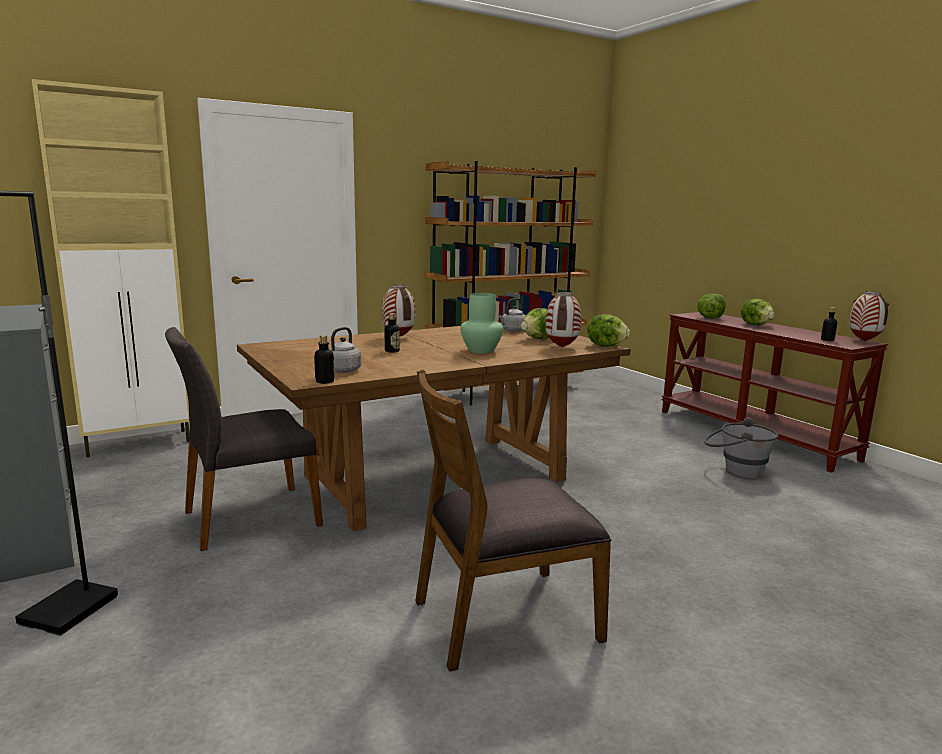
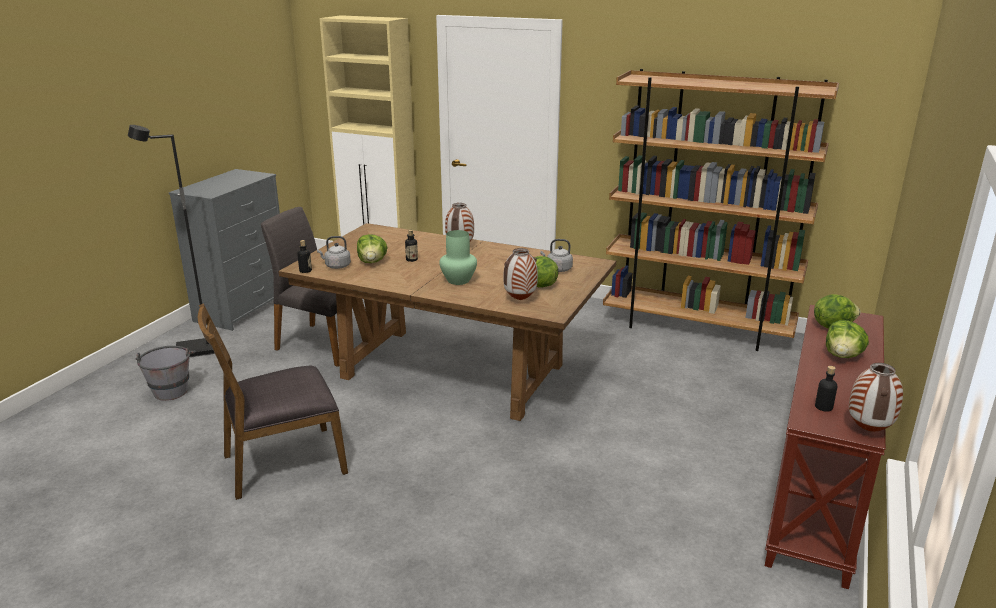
camera: 55 degrees right, 10 degrees up
brown chair [415,370,612,672] -> brown chair turned 60 degrees counterclockwise [198,303,348,500]
lettuce [588,314,630,347] -> lettuce moved to [357,234,387,263]
grey bucket [704,417,779,478] -> grey bucket moved to [135,346,195,401]

